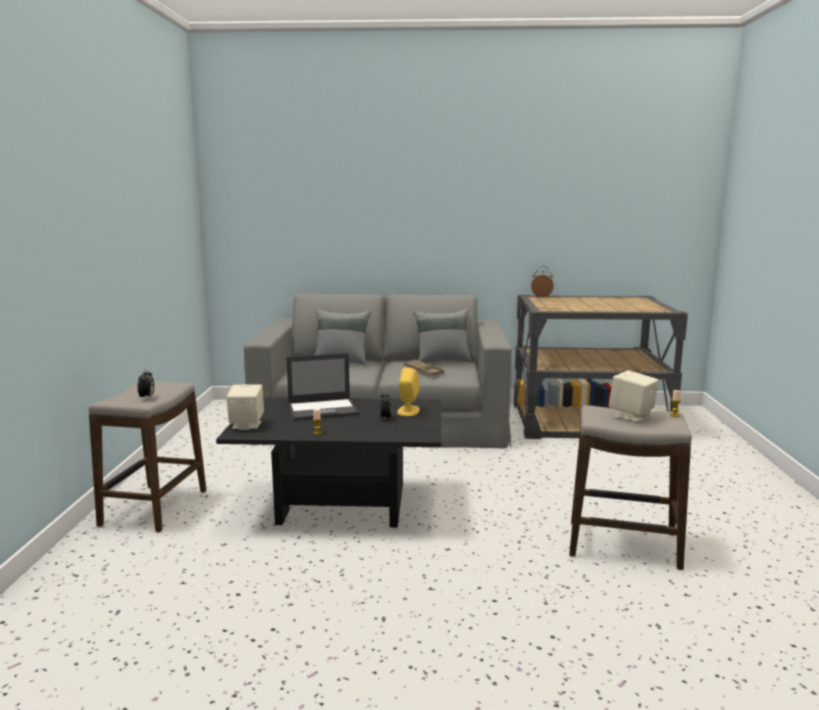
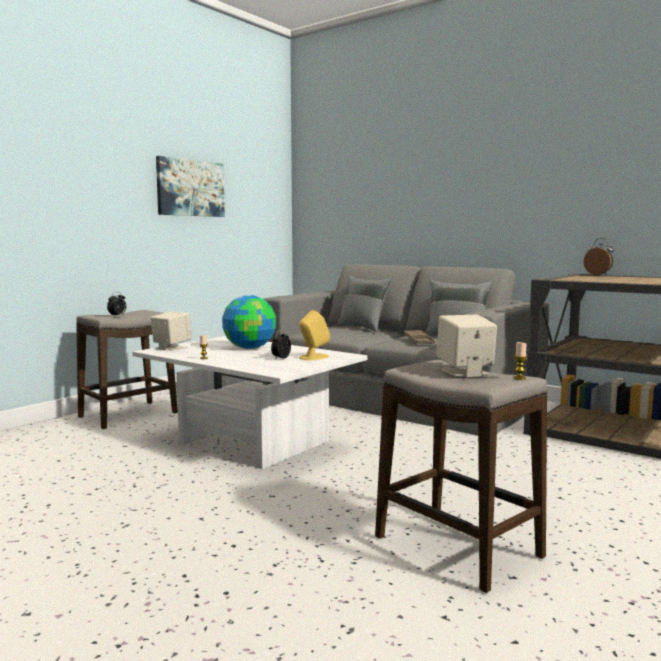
camera: 35 degrees right, 5 degrees down
black coffee table [216,397,441,527] -> white coffee table [132,336,368,469]
laptop [287,353,359,421] -> globe [222,295,276,349]
none -> picture [156,156,225,217]

